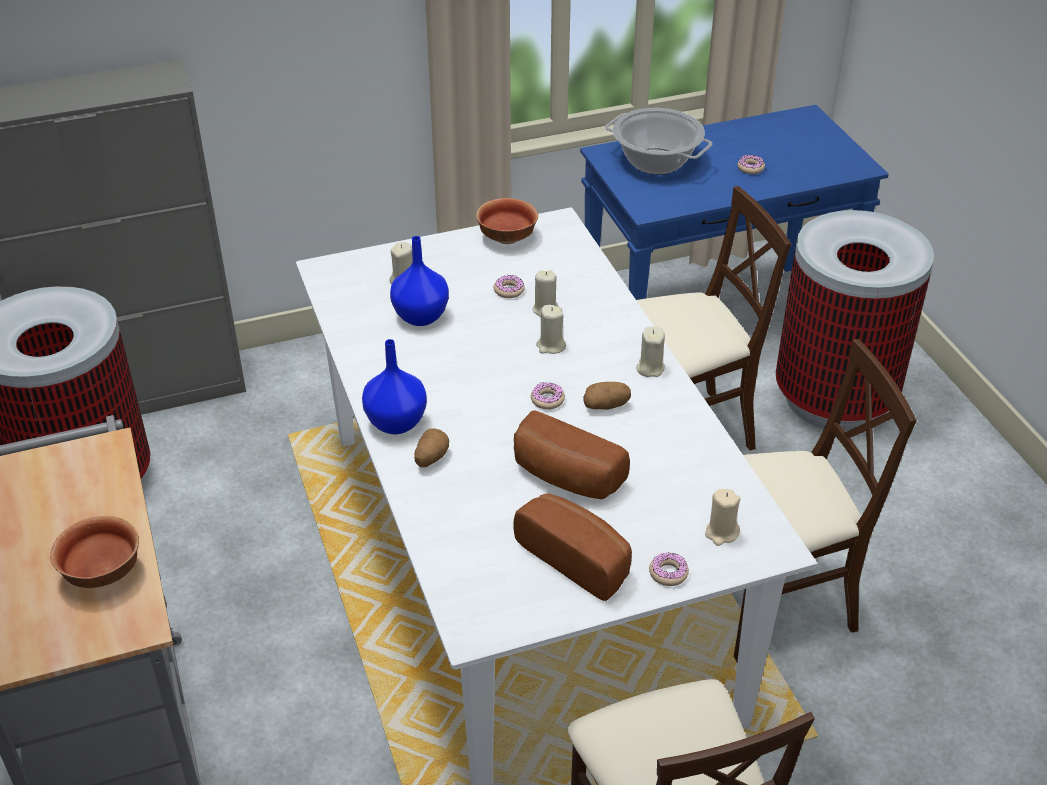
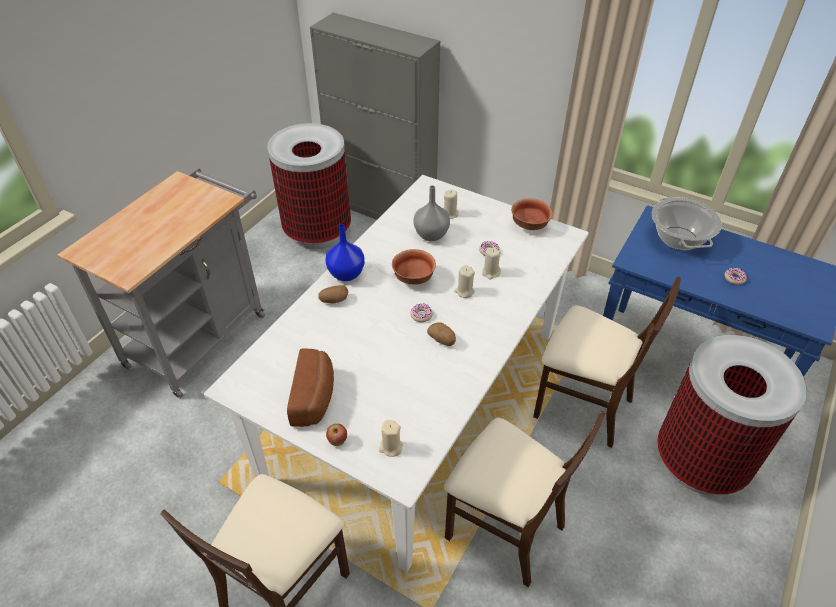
camera: 50 degrees right, 5 degrees up
bowl [50,516,139,588] -> bowl moved to [392,249,436,285]
blue vase [390,236,449,326] -> grey vase [414,185,450,241]
bread [514,411,630,499] -> none
beige candle [636,326,665,377] -> none
donut [649,553,689,586] -> apple [326,424,347,446]

